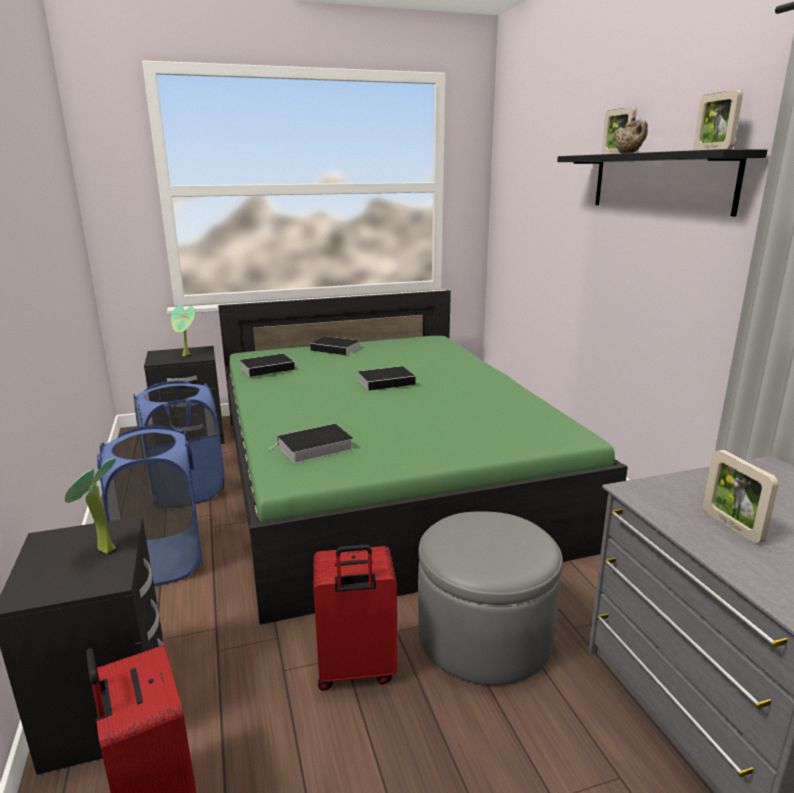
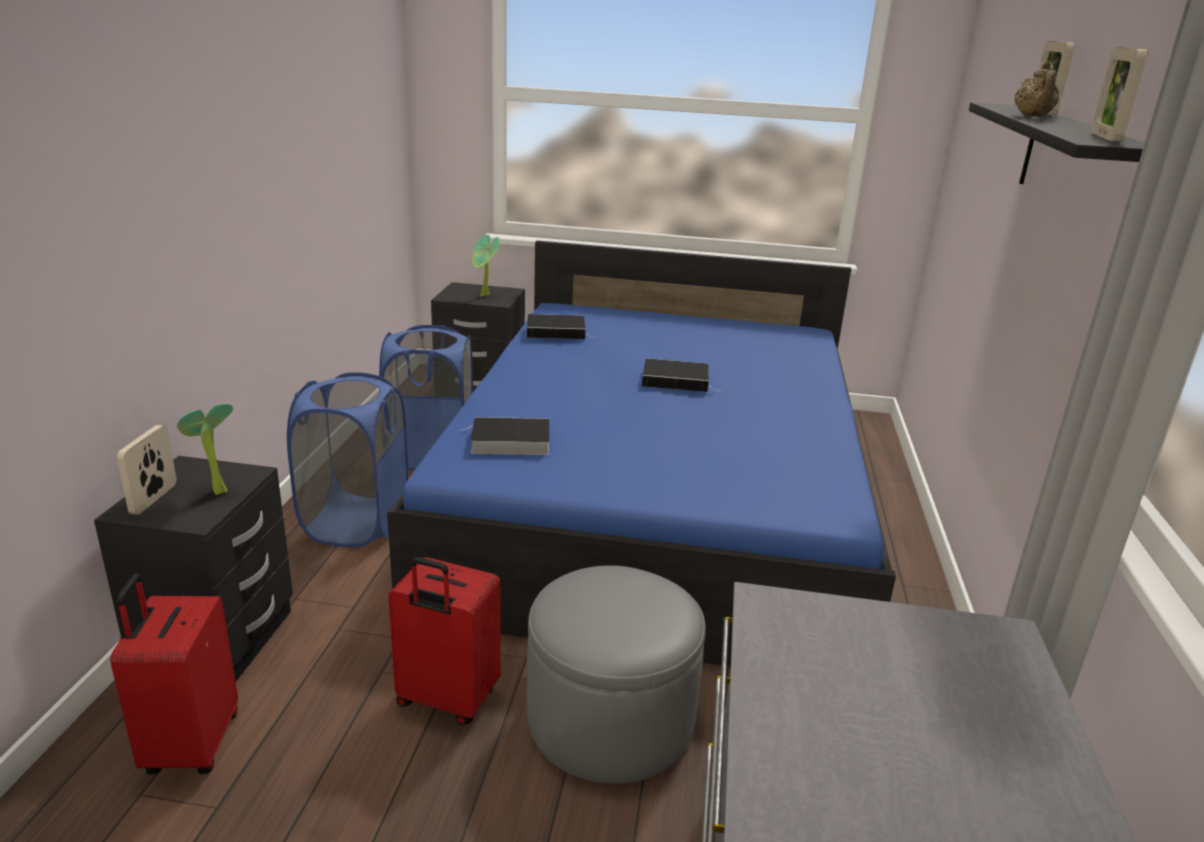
camera: 25 degrees right, 5 degrees up
green bed [218,290,628,625] -> blue bed [387,240,896,667]
book [310,336,360,355] -> none
picture frame [703,450,779,544] -> picture frame moved to [117,425,176,515]

